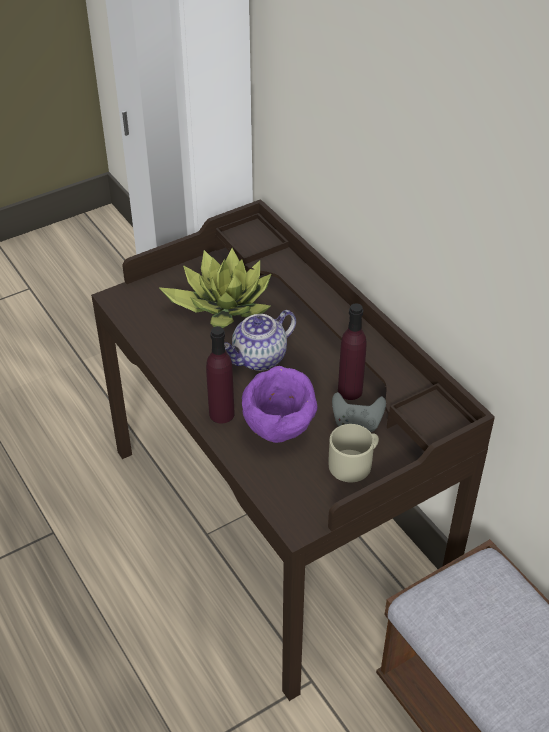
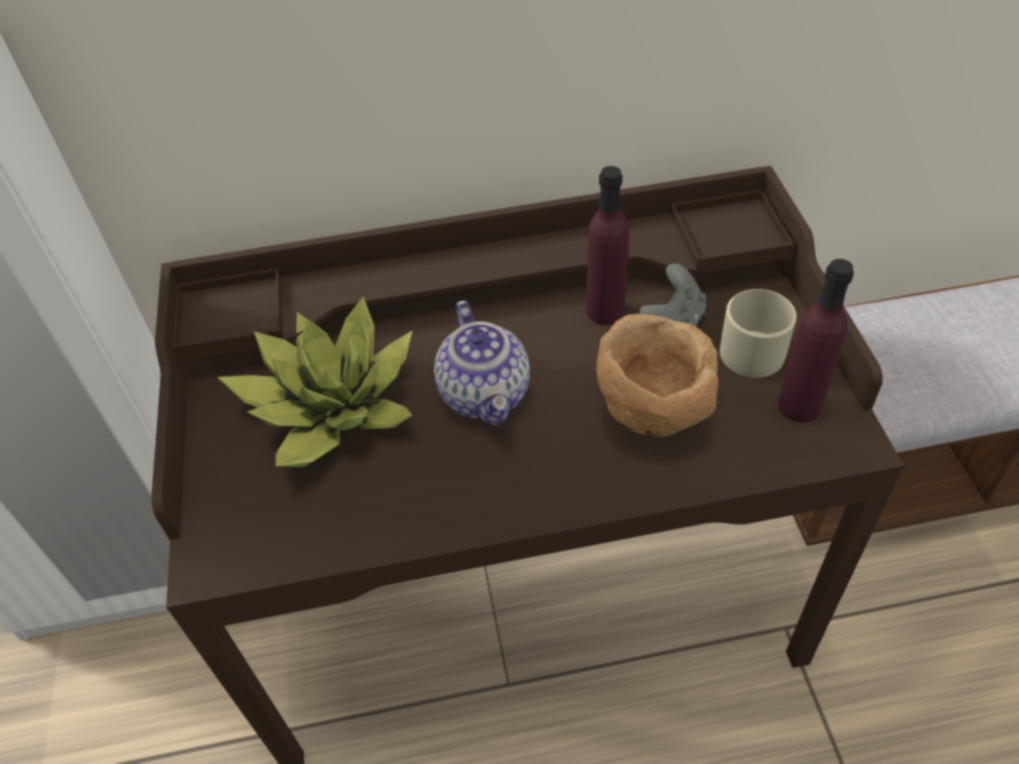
camera: 65 degrees left, 5 degrees up
purple bottle [206,326,235,424] -> purple bottle moved to [778,259,854,423]
purple bowl [242,366,317,443] -> brown bowl [596,314,718,437]

